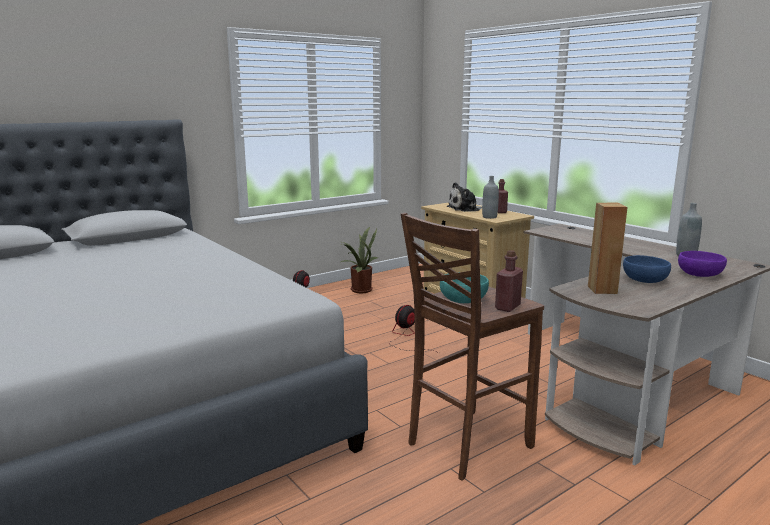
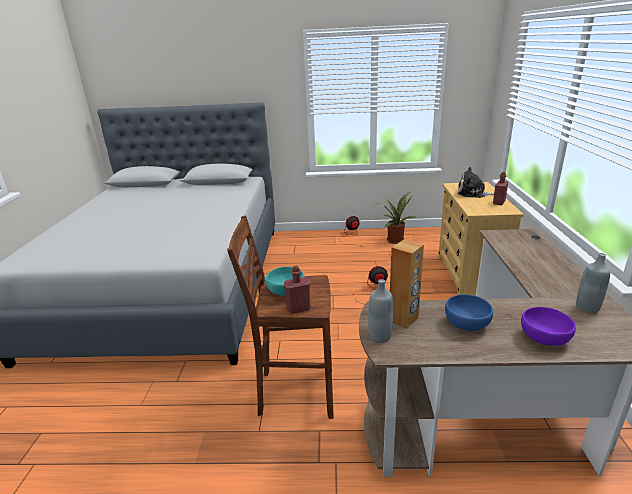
camera: 40 degrees right, 10 degrees up
grey bottle [482,176,499,219] -> grey bottle moved to [368,279,393,343]

